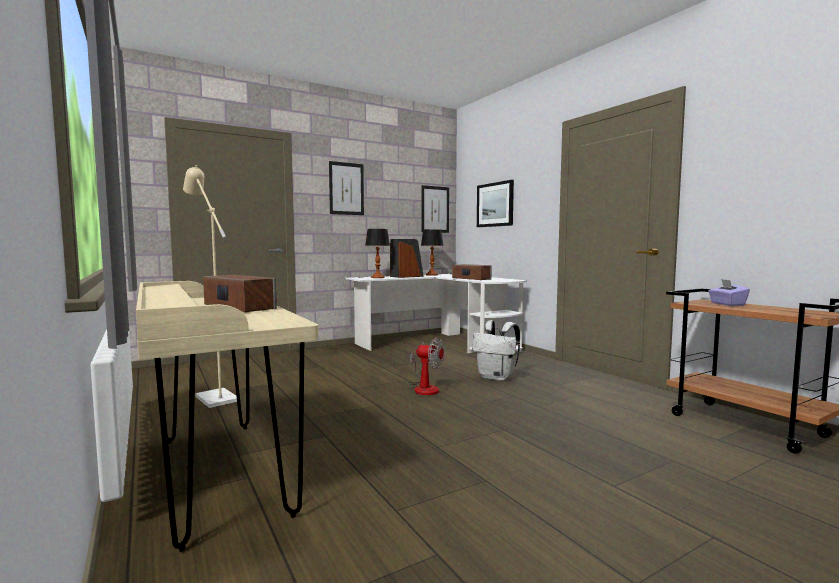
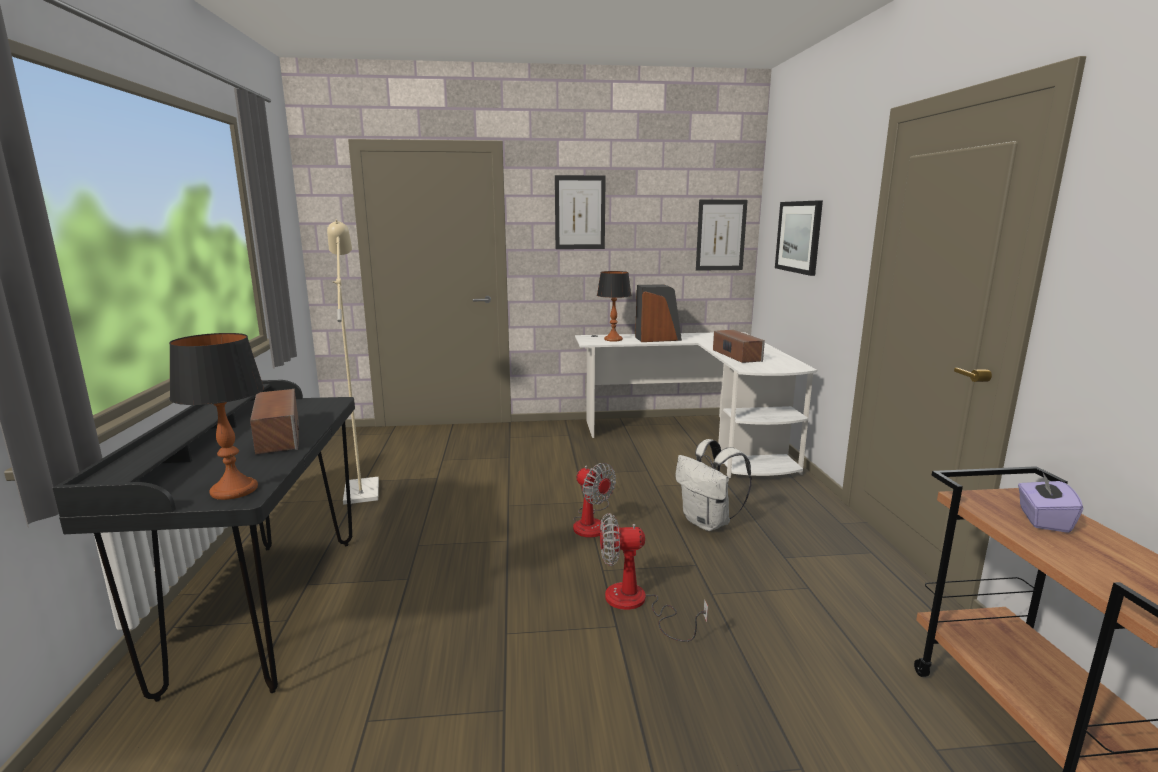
camera: 25 degrees right, 10 degrees up
beige desk [136,281,319,552] -> black desk [53,380,355,702]
table lamp [421,230,444,276] -> table lamp moved to [169,333,264,500]
none -> fan [600,513,708,642]

